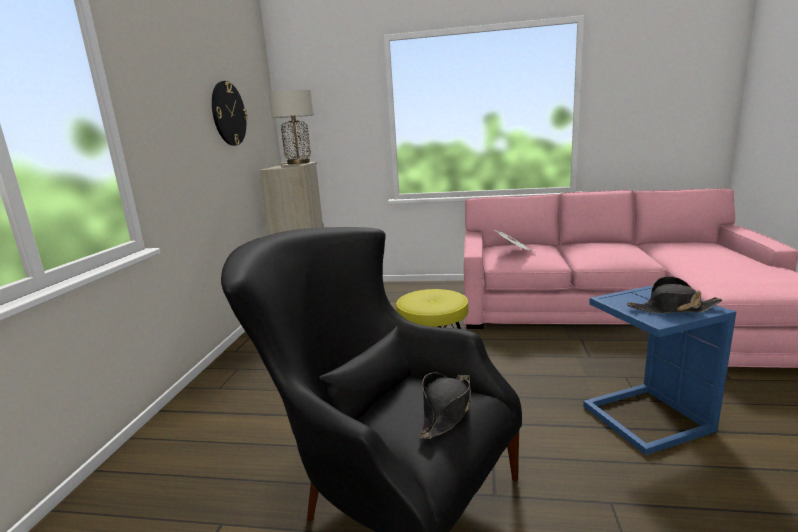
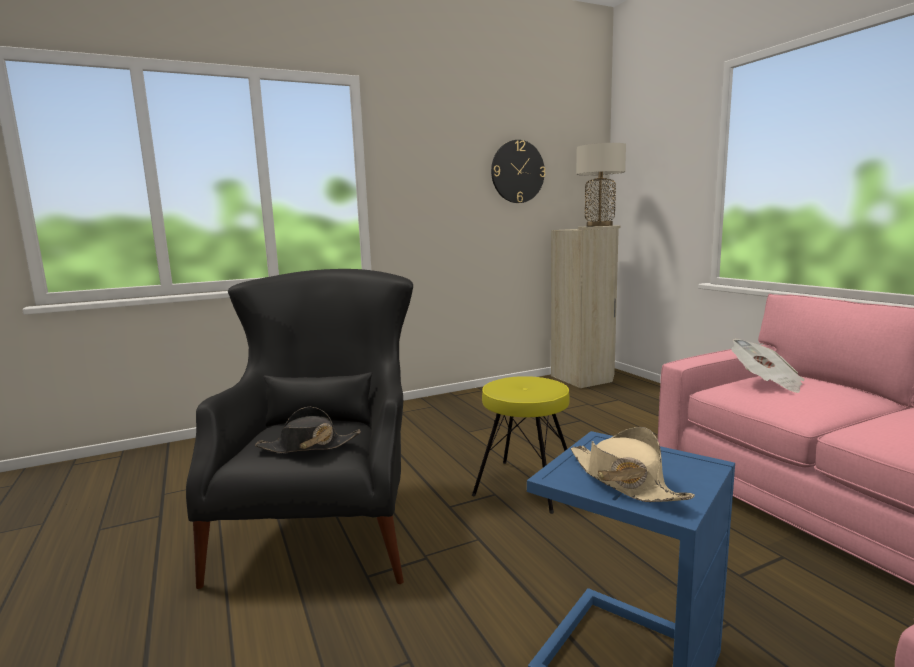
camera: 55 degrees right, 5 degrees down
black hat [627,276,722,313] -> beige hat [571,427,695,502]

